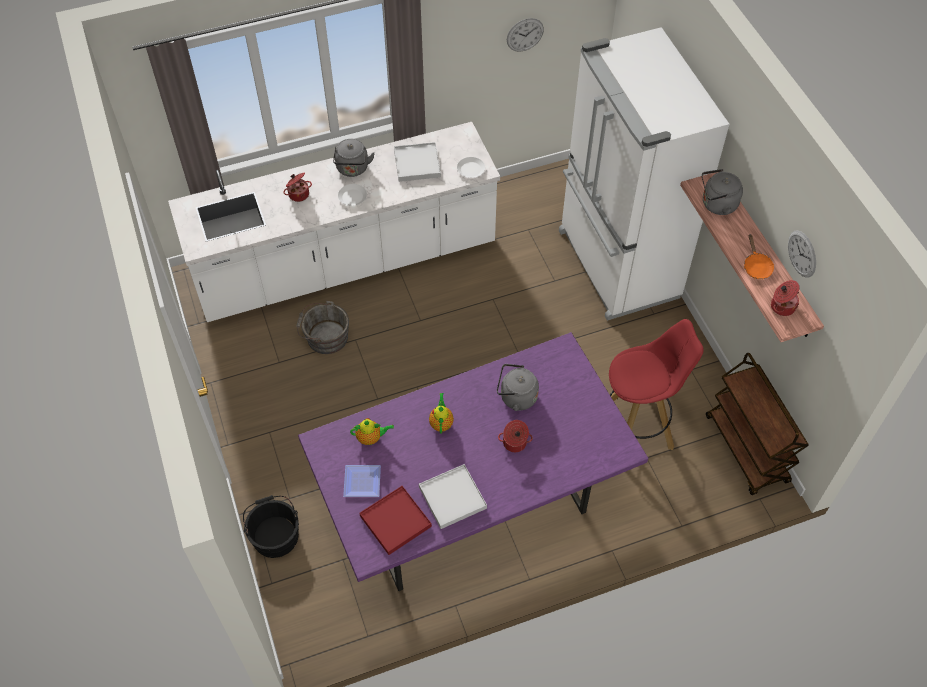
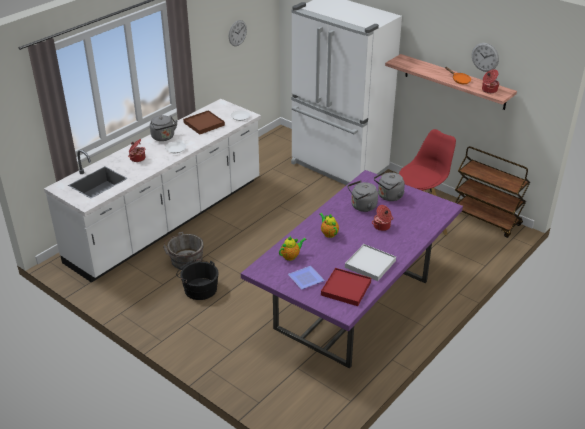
camera: 30 degrees left, 20 degrees down
black bucket [243,495,299,558] -> black bucket moved to [176,259,219,300]
white tray [394,142,441,182] -> brown tray [183,110,225,135]
grey kettle [702,169,743,215] -> grey kettle moved to [374,171,405,201]

